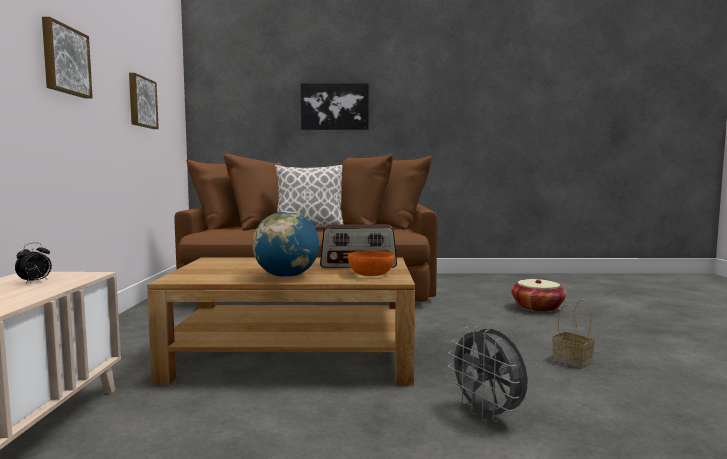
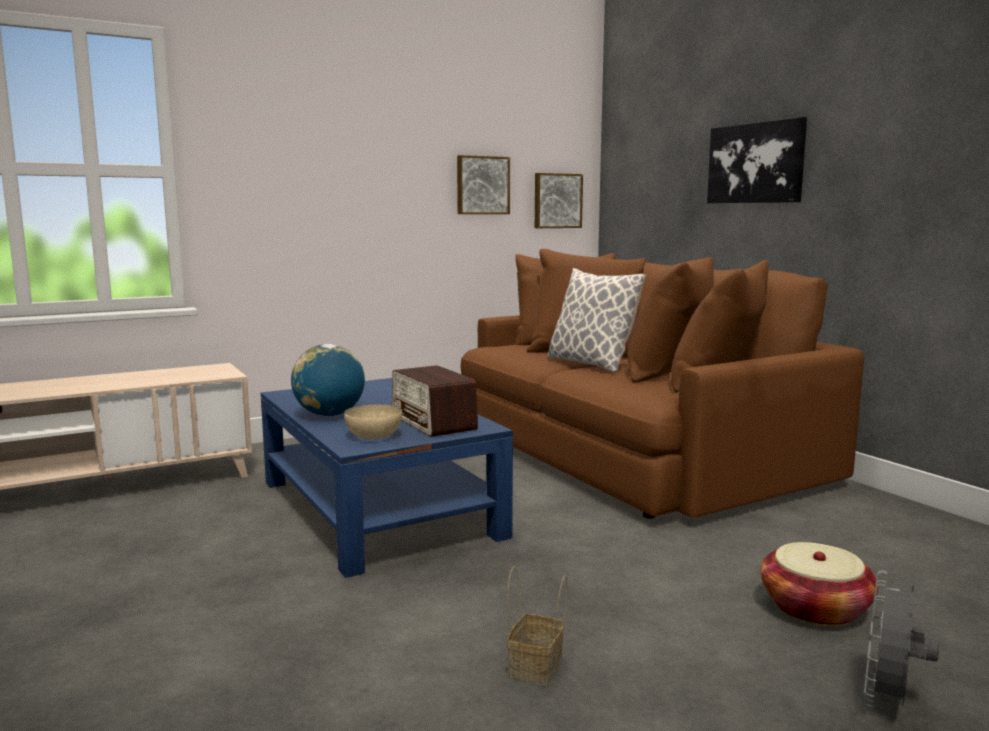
camera: 60 degrees right, 5 degrees up
alarm clock [15,242,52,283] -> none
picture [42,17,93,99] -> picture moved to [535,173,583,228]
brown coffee table [147,257,415,385] -> blue coffee table [261,378,513,578]
orange bowl [348,250,394,276] -> beige bowl [344,404,402,439]
grey fan [448,326,528,422] -> grey fan moved to [863,571,939,707]

